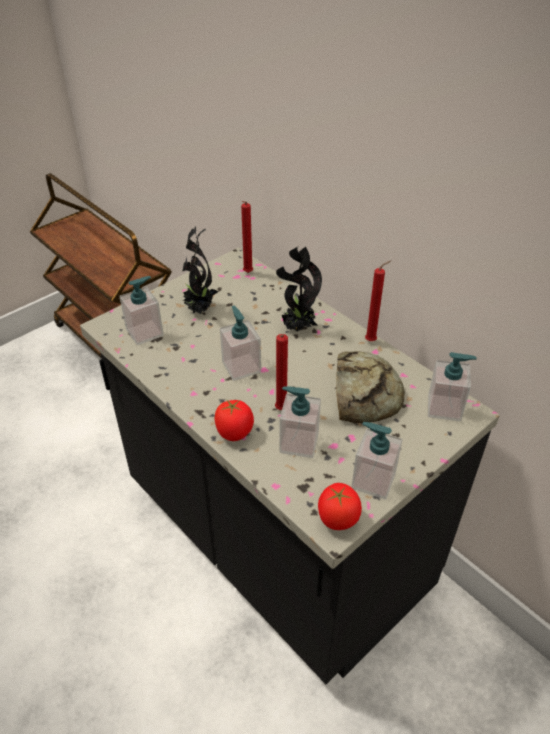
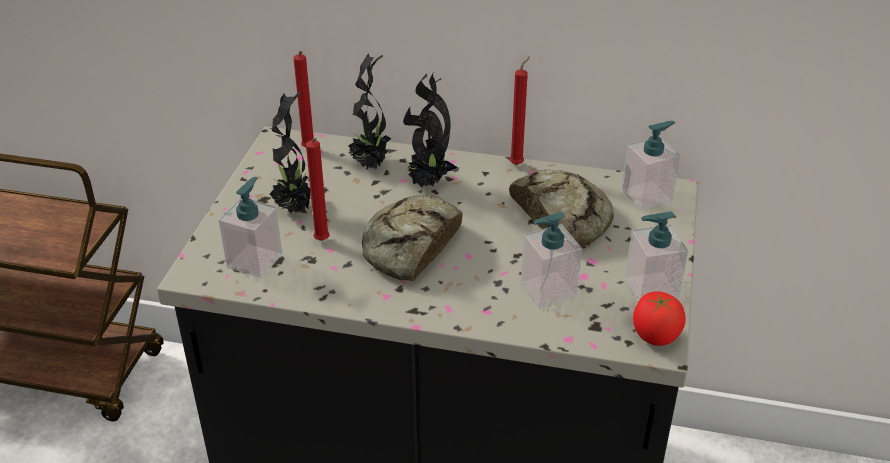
camera: 35 degrees left, 5 degrees down
tomato [215,399,254,441] -> none
soap dispenser [220,306,261,381] -> bread [362,194,462,281]
red candle [275,334,288,410] -> red candle moved to [306,138,330,241]
none -> potted plant [348,53,392,169]

